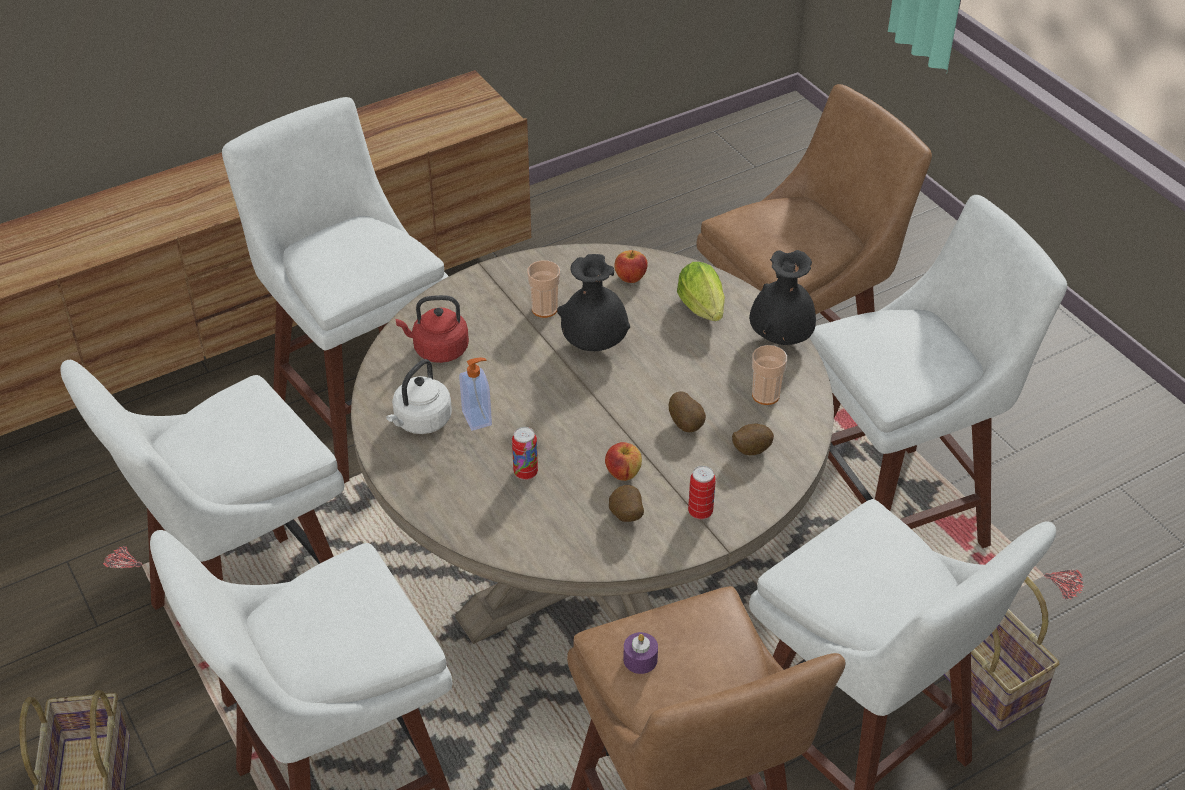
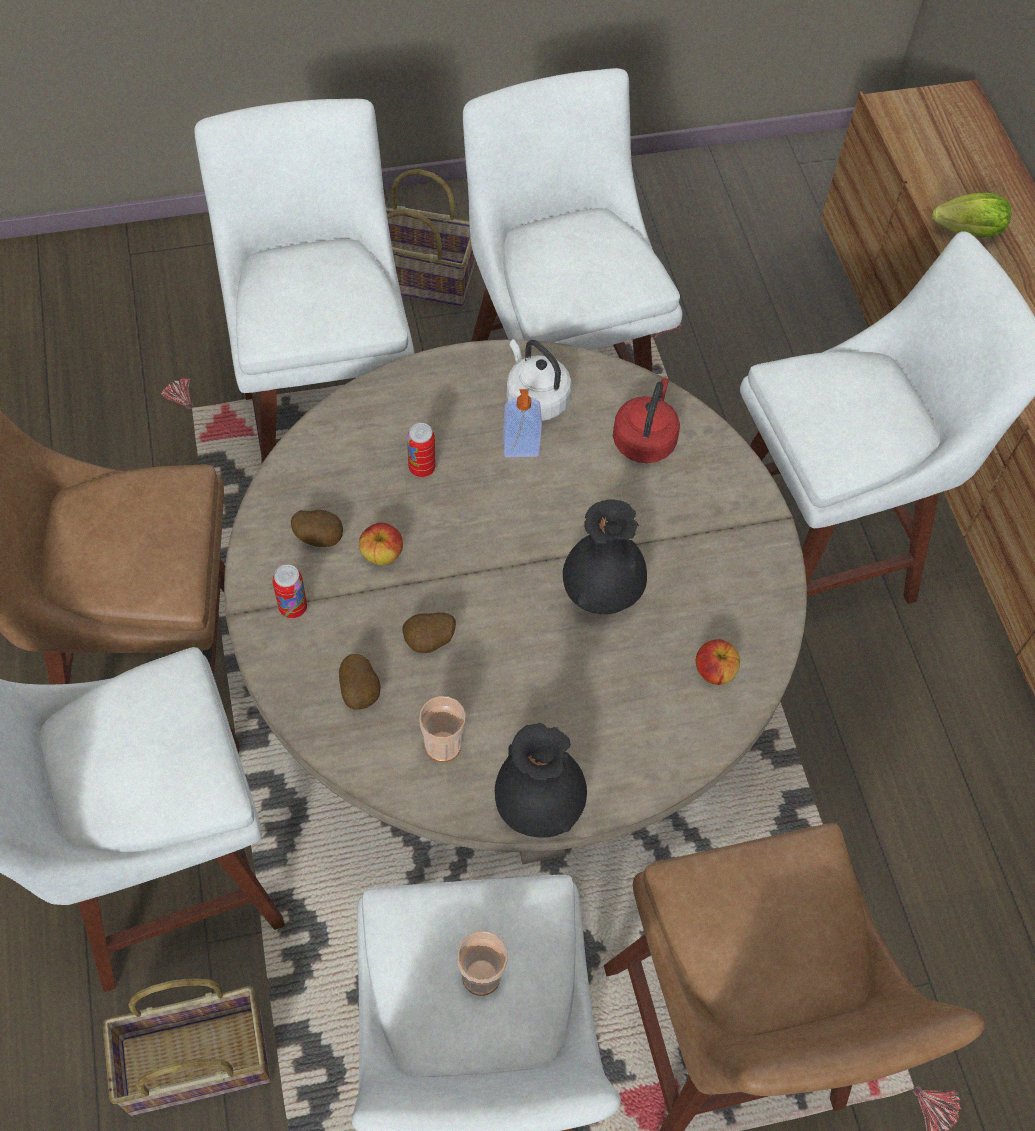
camera: 105 degrees right, 15 degrees up
cup [527,260,560,318] -> cup moved to [457,931,508,996]
purple candle [623,632,658,674] -> none
lettuce [677,262,725,321] -> lettuce moved to [932,193,1011,237]

